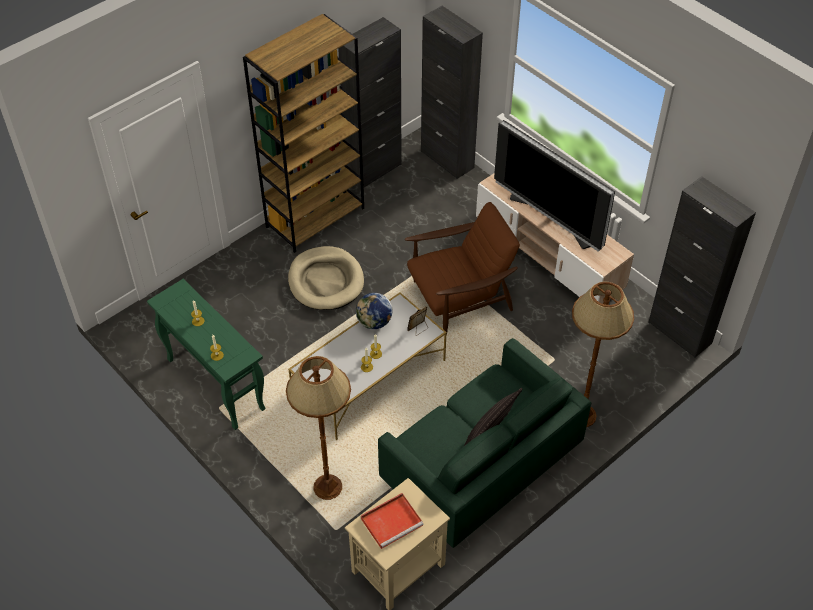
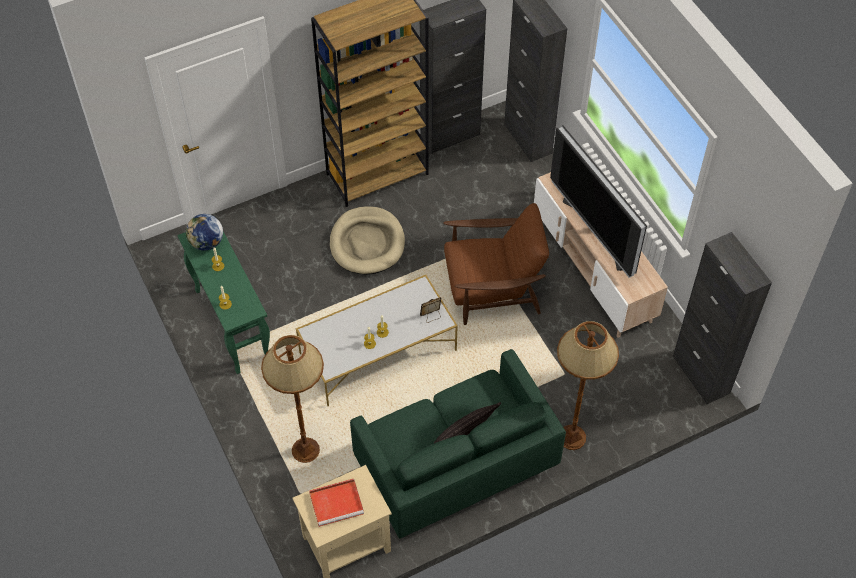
camera: 15 degrees right, 5 degrees up
globe [356,293,392,329] -> globe moved to [186,214,223,251]

